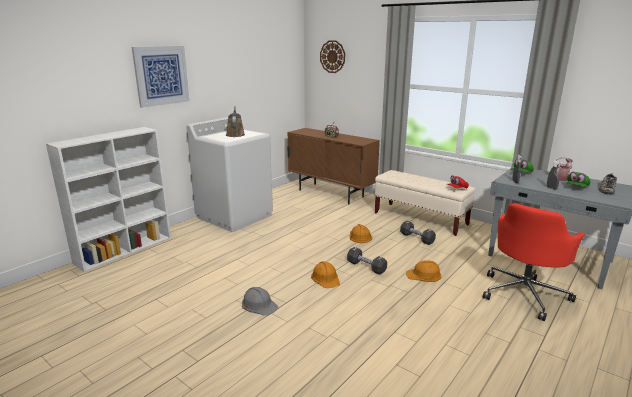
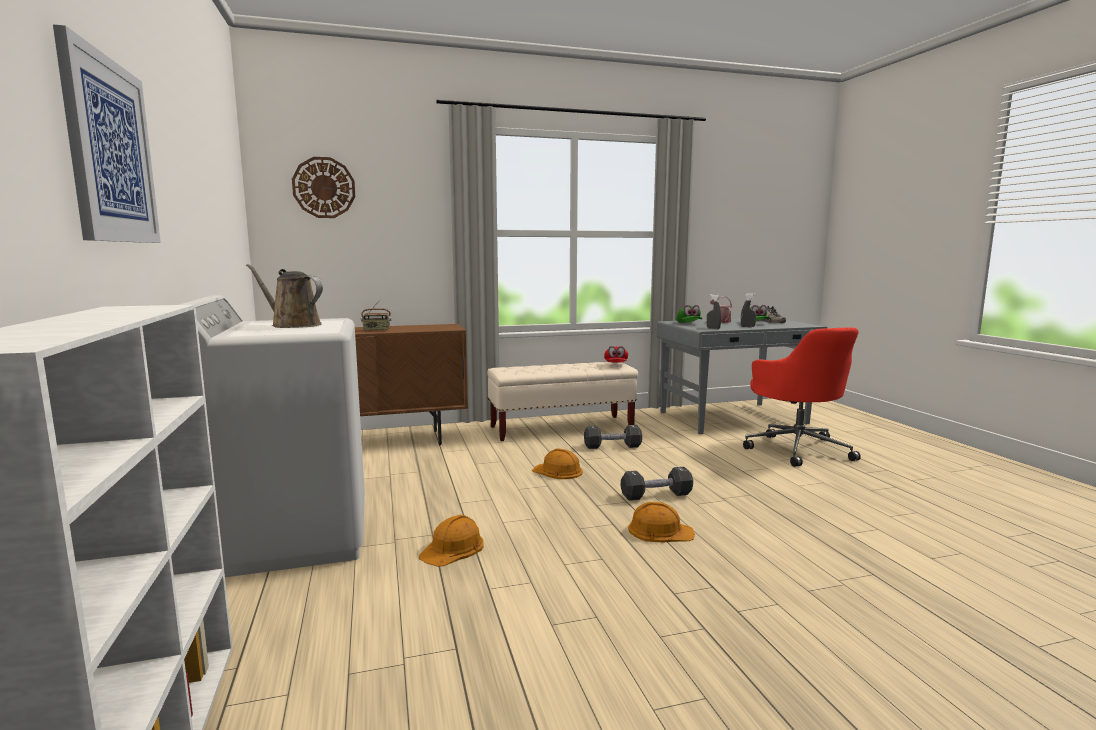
camera: 55 degrees left, 10 degrees down
grey hard hat [242,287,278,316] -> none
orange hard hat [406,260,442,282] -> orange hard hat moved to [419,515,484,567]

